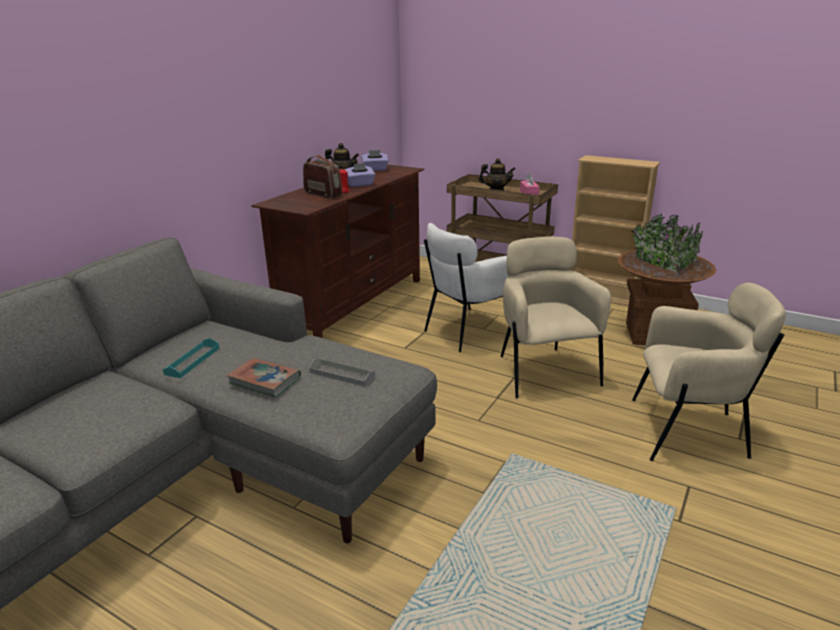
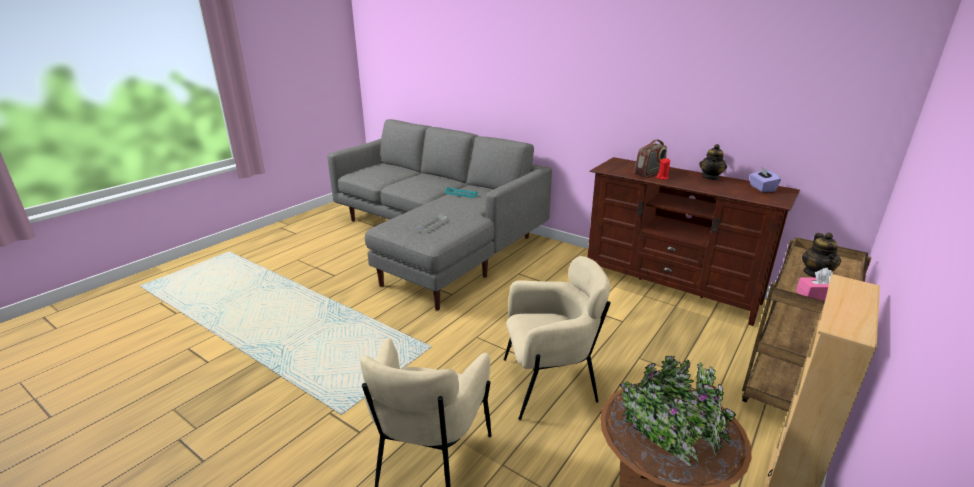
camera: 95 degrees right, 0 degrees up
book [227,358,301,397] -> none
purple tissue box [344,163,375,187] -> none
white armchair [424,223,509,352] -> none

